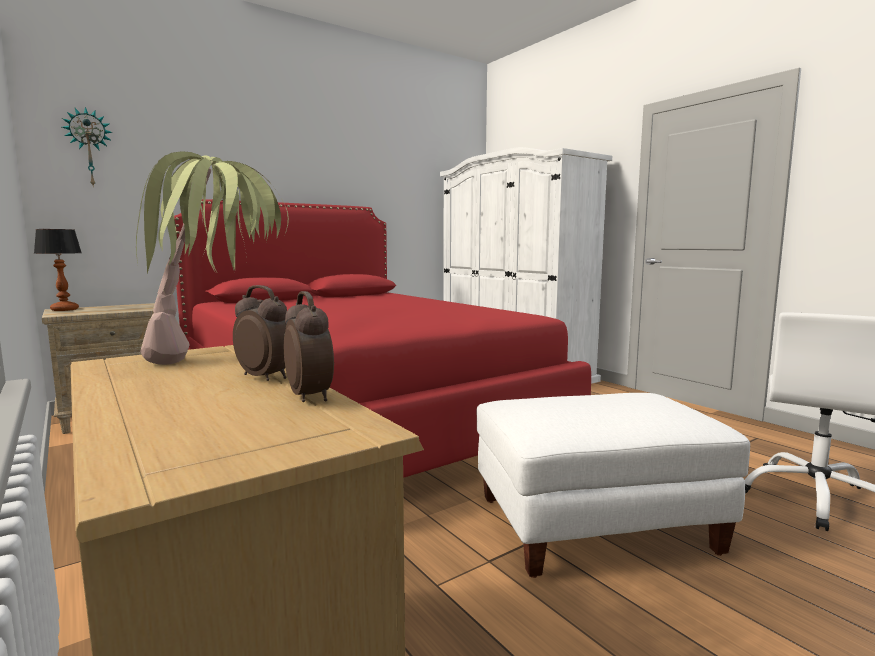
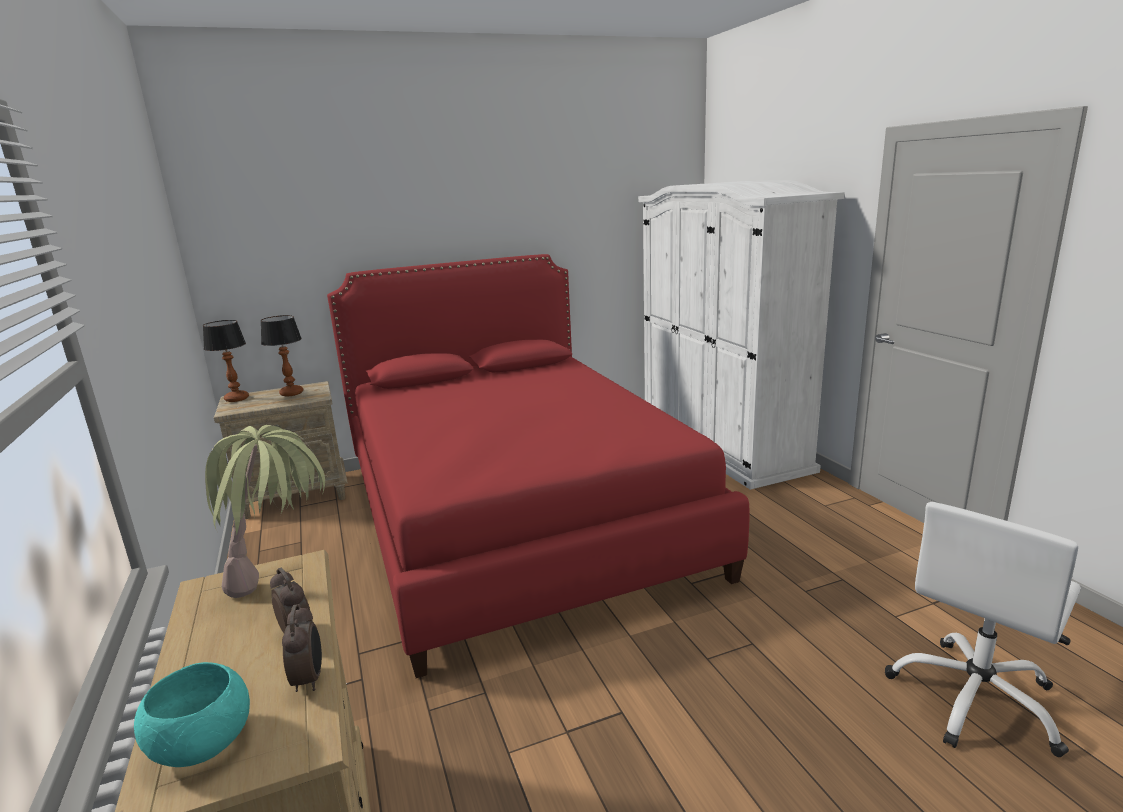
camera: 15 degrees right, 10 degrees up
wall clock [62,107,113,188] -> none
white ottoman [477,393,750,578] -> none
none -> turquoise bowl [134,662,250,767]
none -> table lamp [261,315,303,396]

